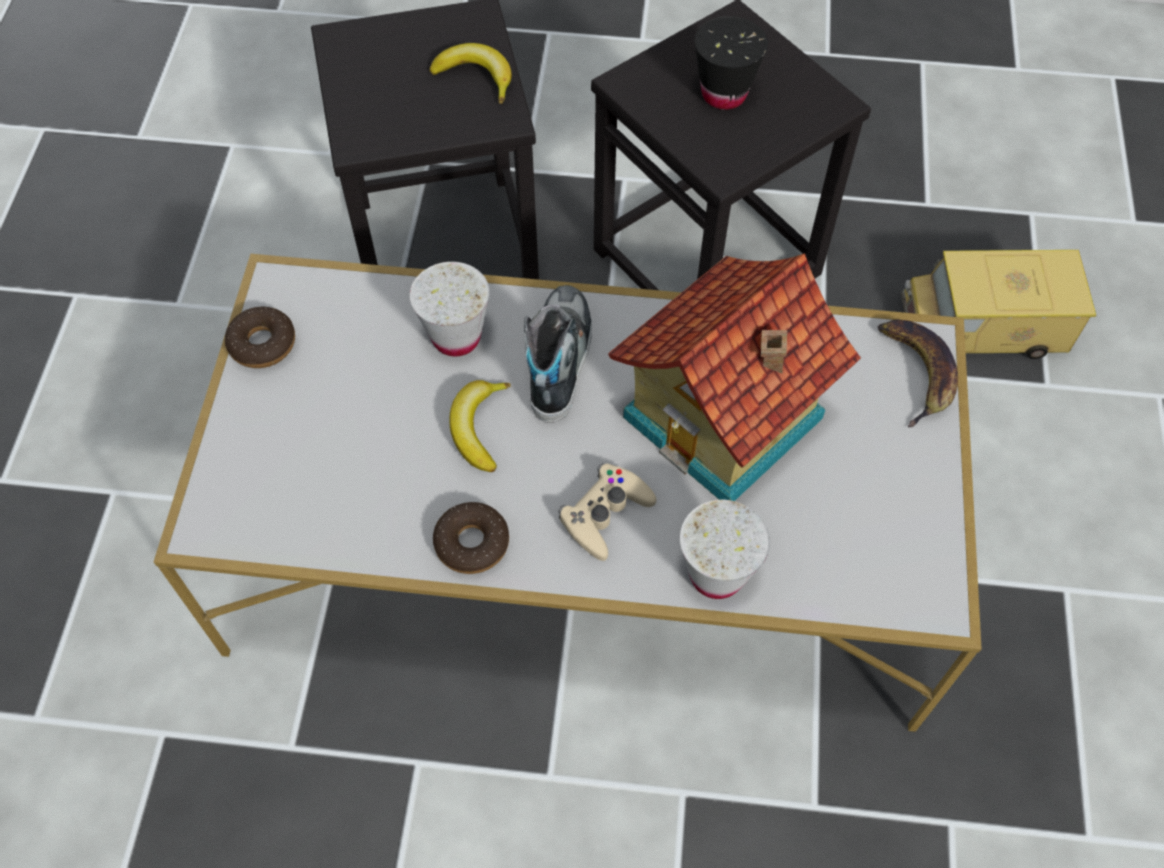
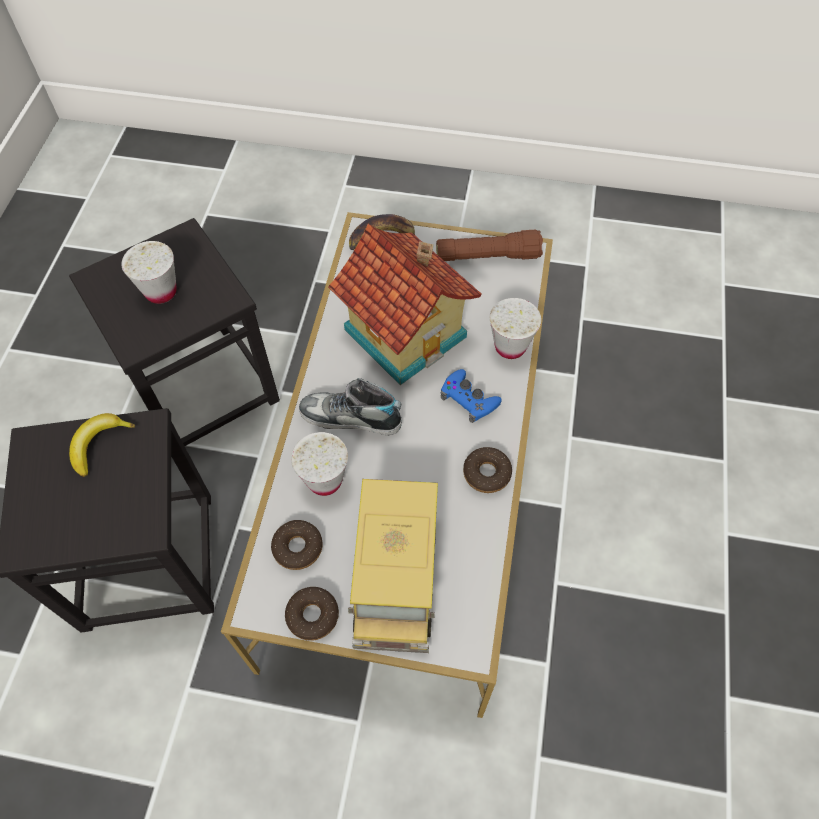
camera: 85 degrees left, 0 degrees up
banana [450,380,511,472] -> none
beige game controller [558,463,656,561] -> blue game controller [440,369,502,423]
black cup [694,16,768,110] -> white cup [121,241,177,304]
toy truck [901,250,1096,359] -> toy truck moved to [348,479,438,653]
none -> donut [271,520,323,570]
none -> brown flashlight [436,229,543,261]

